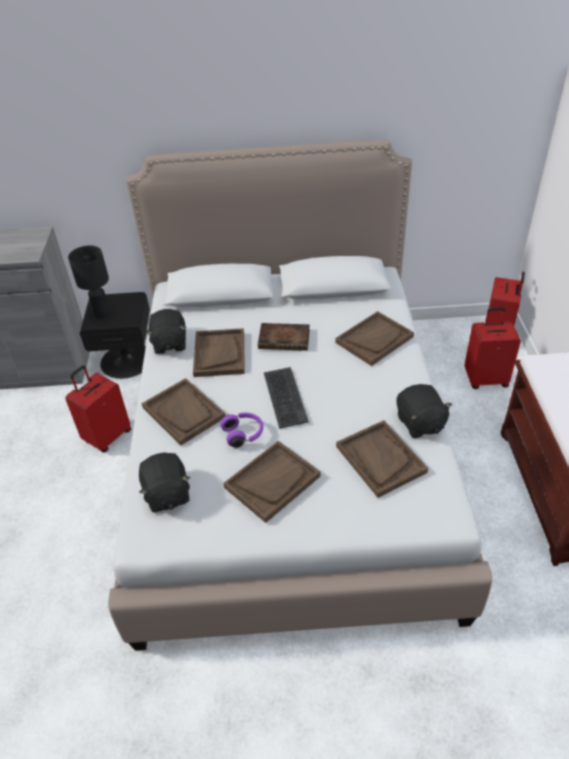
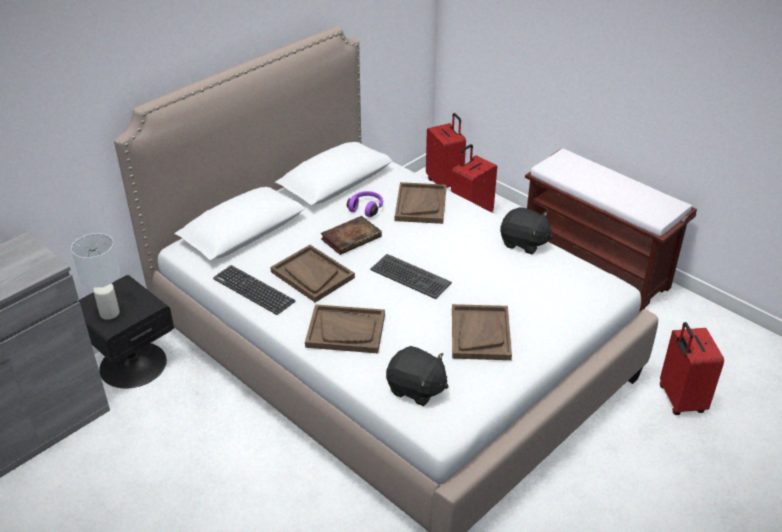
camera: 45 degrees left, 5 degrees down
red suitcase [65,365,131,452] -> red suitcase moved to [660,322,724,415]
black table lamp [68,246,110,318] -> white table lamp [71,233,120,320]
black plush toy [146,309,186,354] -> keyboard [213,265,295,315]
purple headphones [220,413,263,448] -> purple headphones moved to [347,191,383,217]
brown tray [336,420,428,498] -> none

